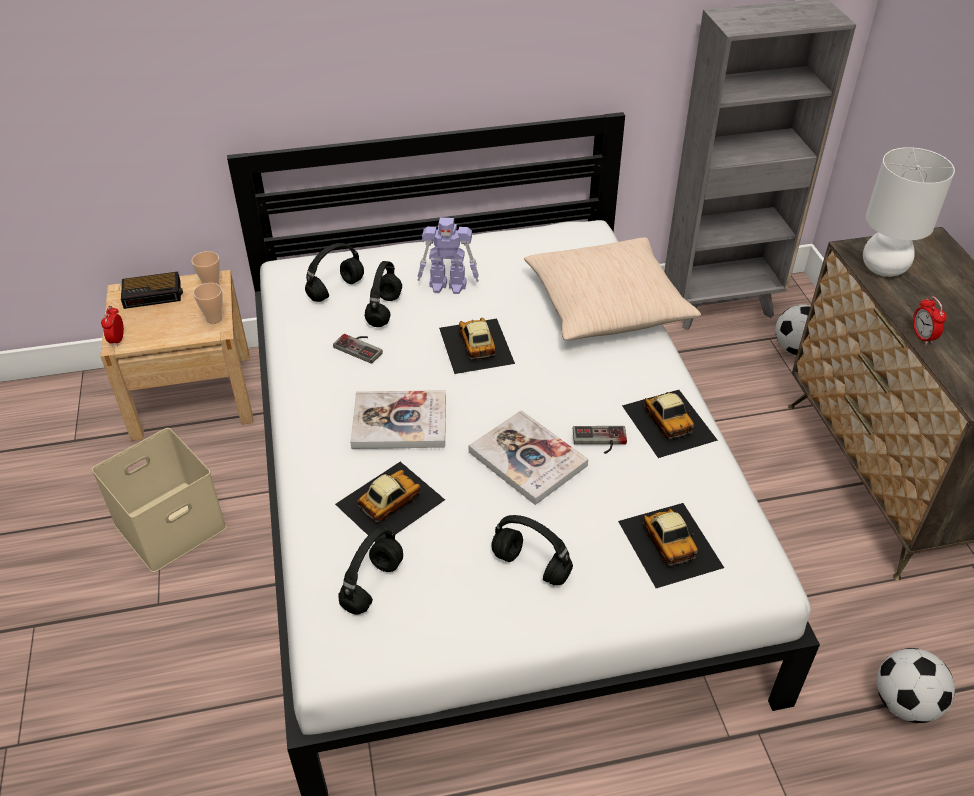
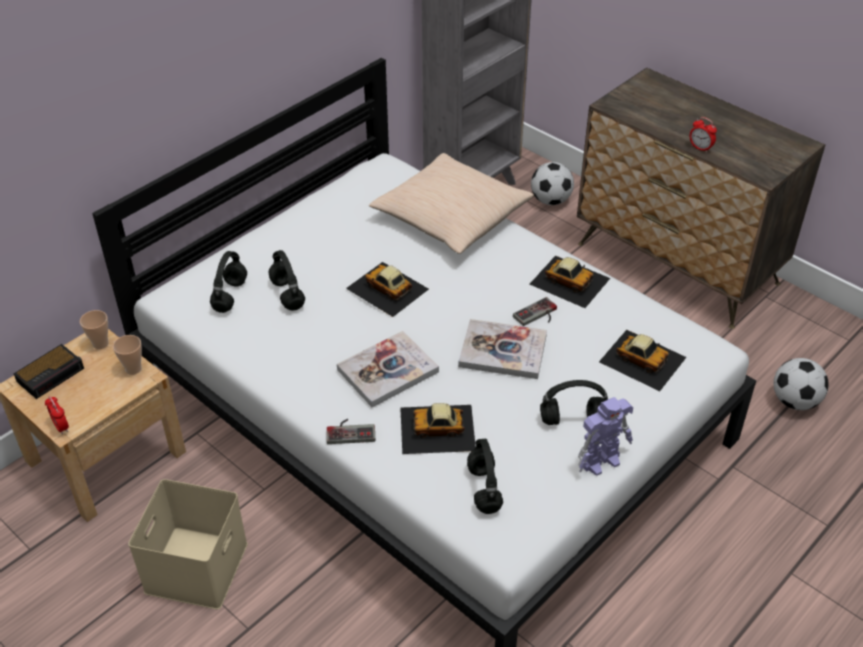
camera: 35 degrees left, 0 degrees up
game controller [333,334,383,364] -> game controller moved to [327,419,375,444]
toy car [335,462,445,542] -> toy car turned 105 degrees counterclockwise [400,403,476,454]
toy robot [418,217,479,294] -> toy robot moved to [578,397,633,476]
white table lamp [863,147,955,277] -> none

